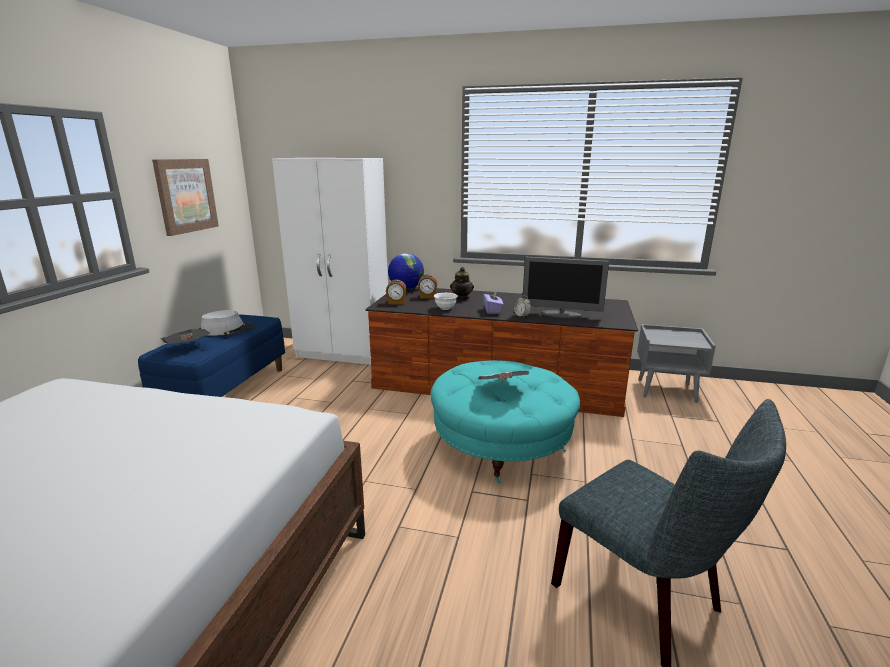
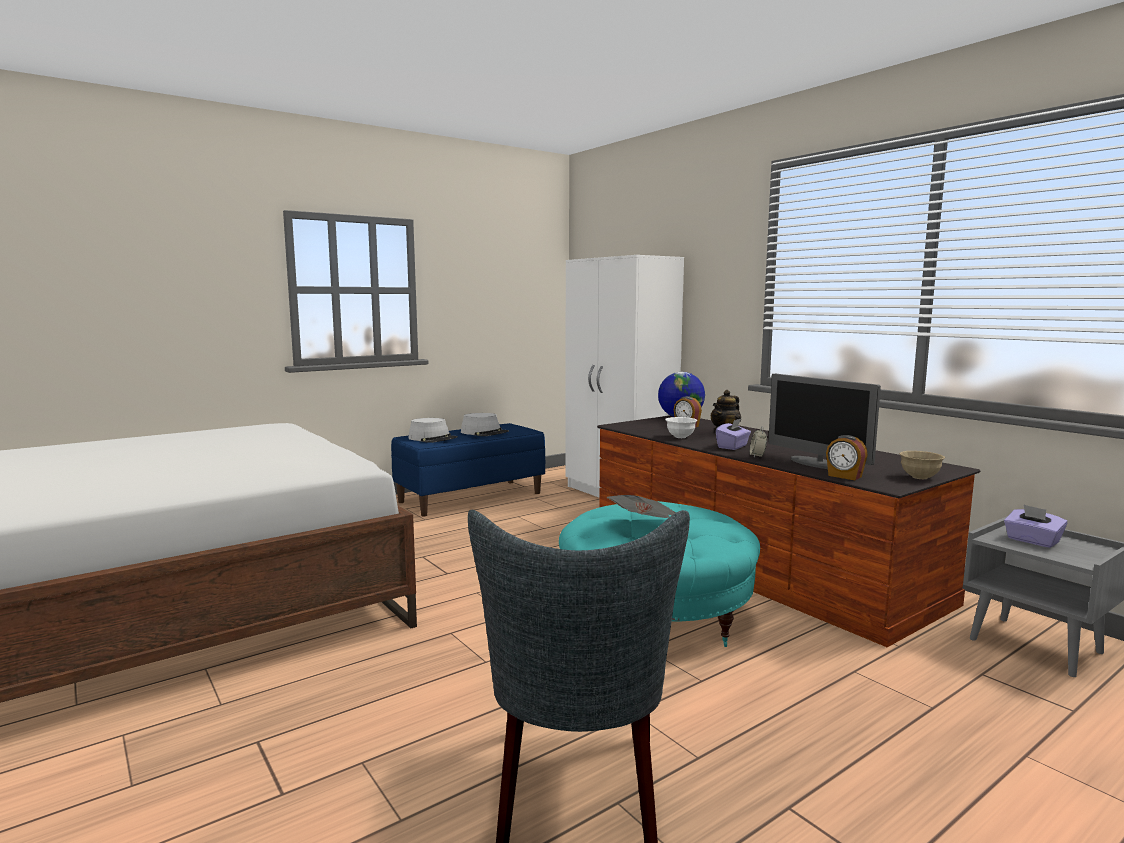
camera: 40 degrees right, 10 degrees down
picture [152,159,219,236] -> none
newspaper [160,329,210,344] -> grey hat [408,418,458,443]
alarm clock [386,279,407,305] -> alarm clock moved to [826,435,868,480]
none -> beige bowl [899,451,945,479]
none -> purple tissue box [1004,505,1068,548]

